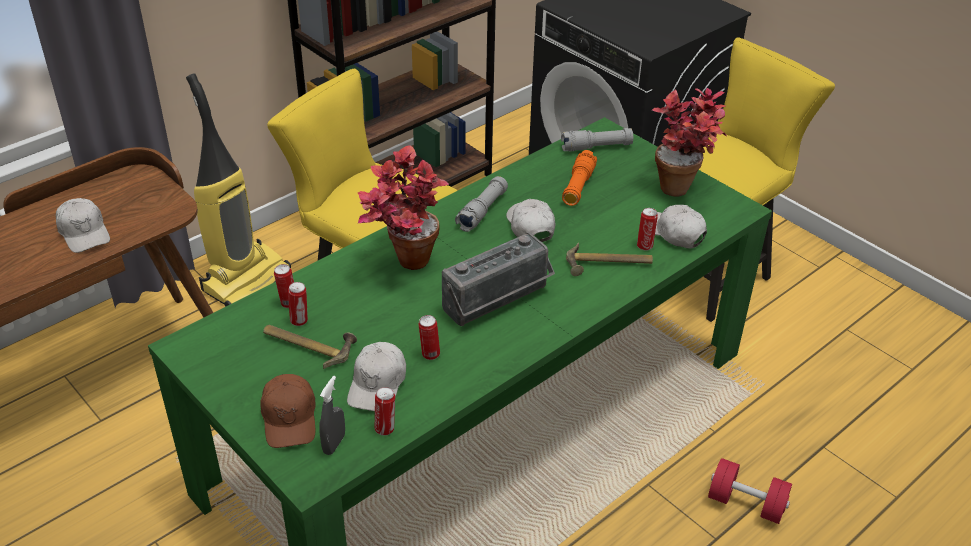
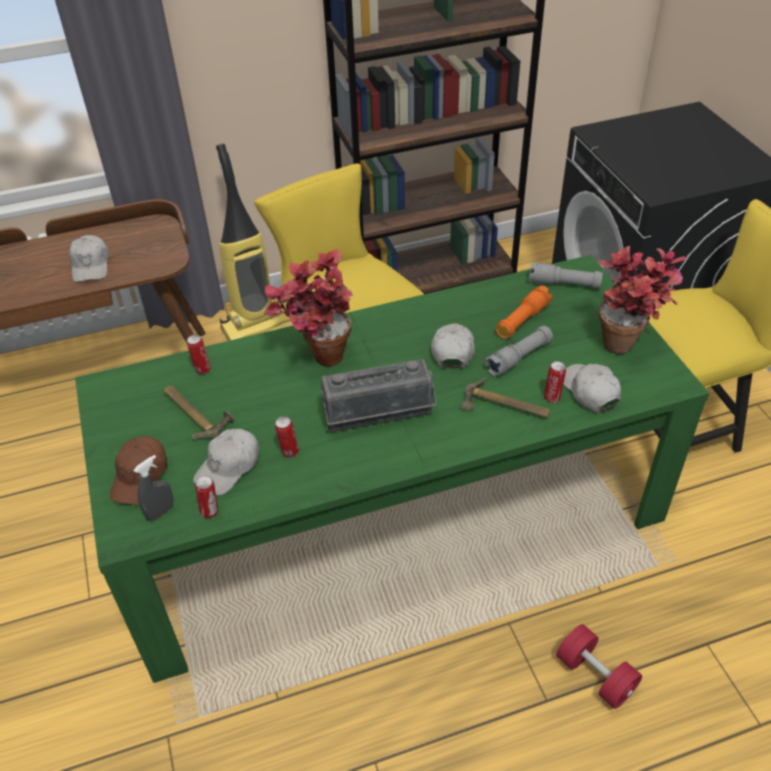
camera: 25 degrees right, 5 degrees up
can [288,282,308,326] -> none
grey flashlight [455,176,508,232] -> grey flashlight moved to [484,326,553,377]

